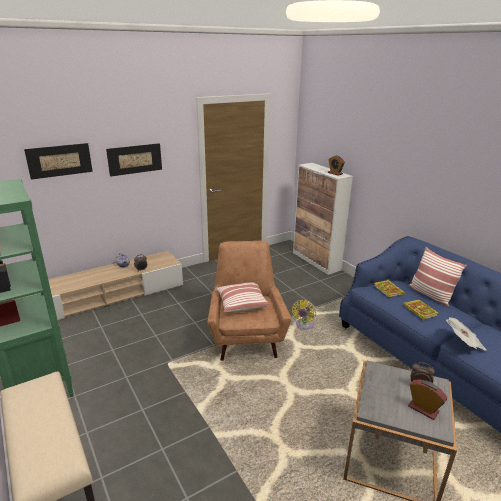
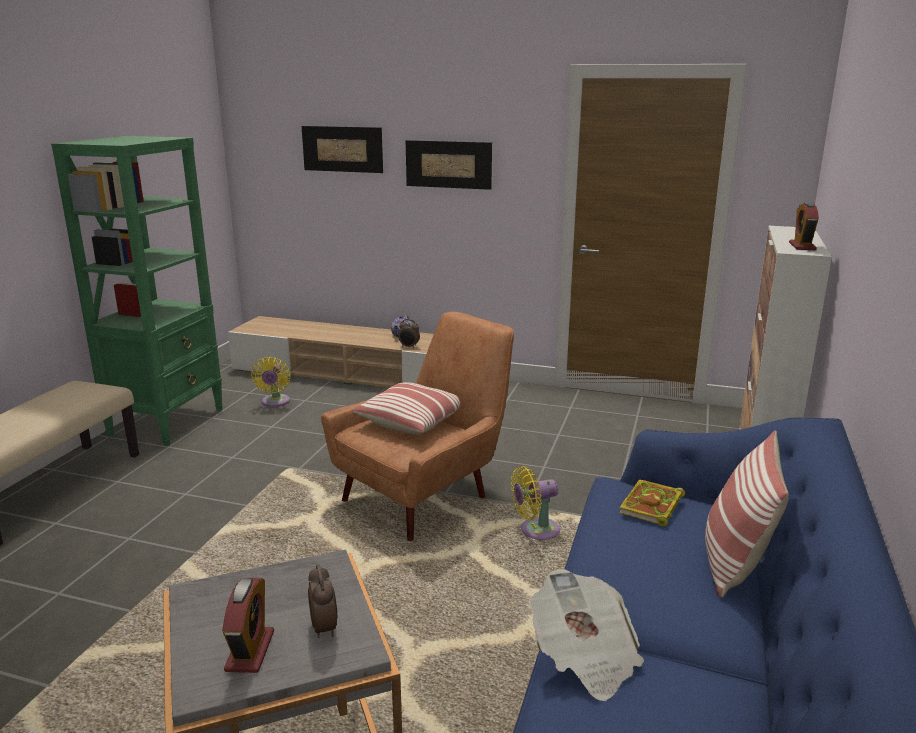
camera: 50 degrees right, 5 degrees down
book [403,299,438,320] -> none
none -> yellow fan [251,357,291,407]

